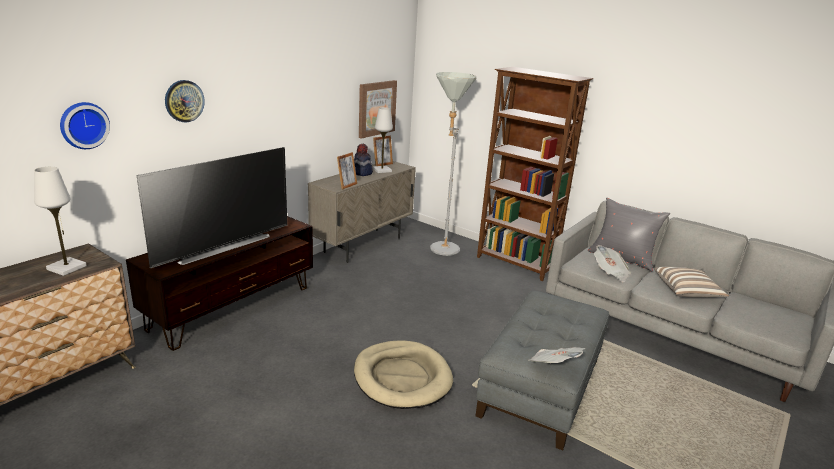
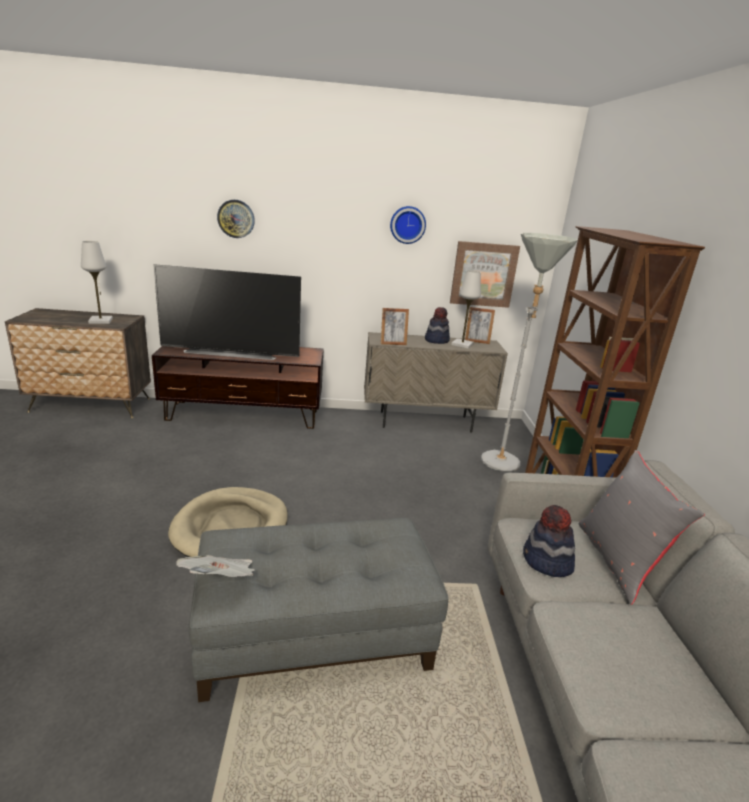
camera: 50 degrees right, 0 degrees up
wall clock [60,102,110,149] -> wall clock moved to [390,206,426,244]
newspaper [594,245,631,283] -> hat [523,505,575,577]
pillow [654,267,729,298] -> none

